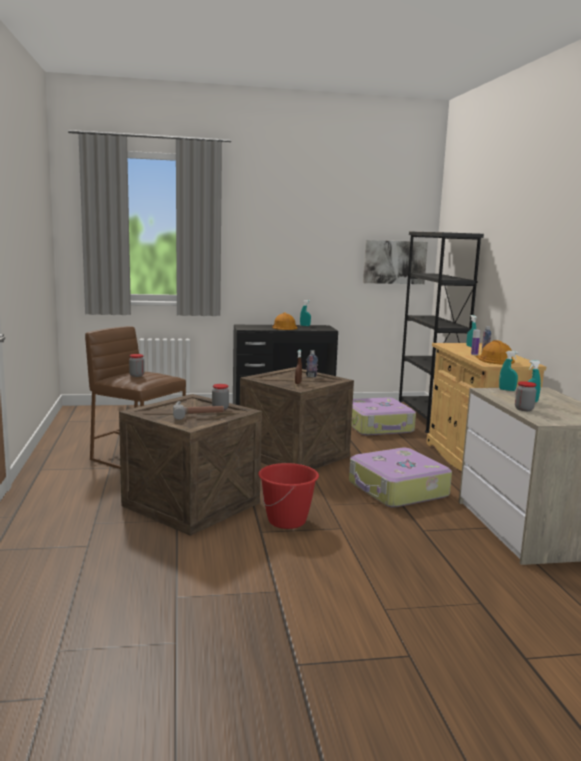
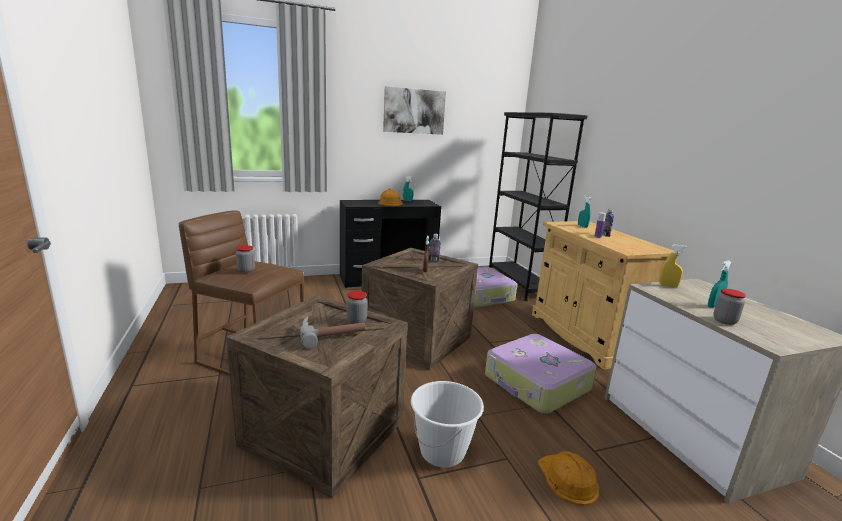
camera: 10 degrees left, 5 degrees up
red bucket [258,463,319,529] -> white bucket [411,381,484,468]
picture [363,240,428,284] -> picture moved to [383,86,446,135]
orange hard hat [475,340,515,365] -> orange hard hat moved to [538,451,599,506]
turquoise spray bottle [499,351,518,391] -> yellow spray bottle [659,244,687,287]

